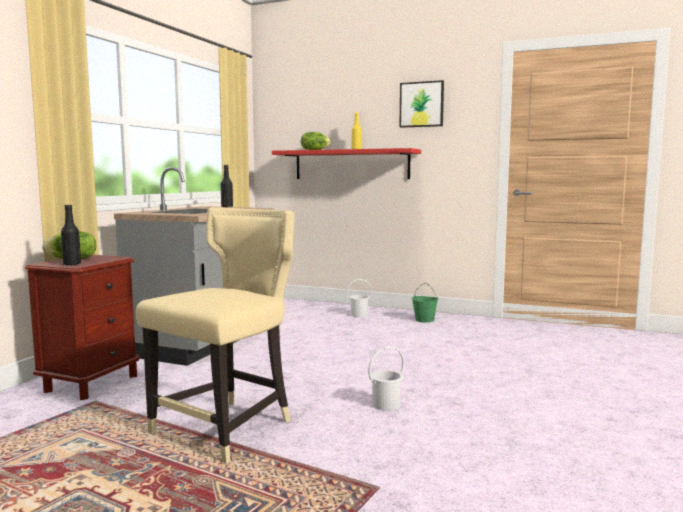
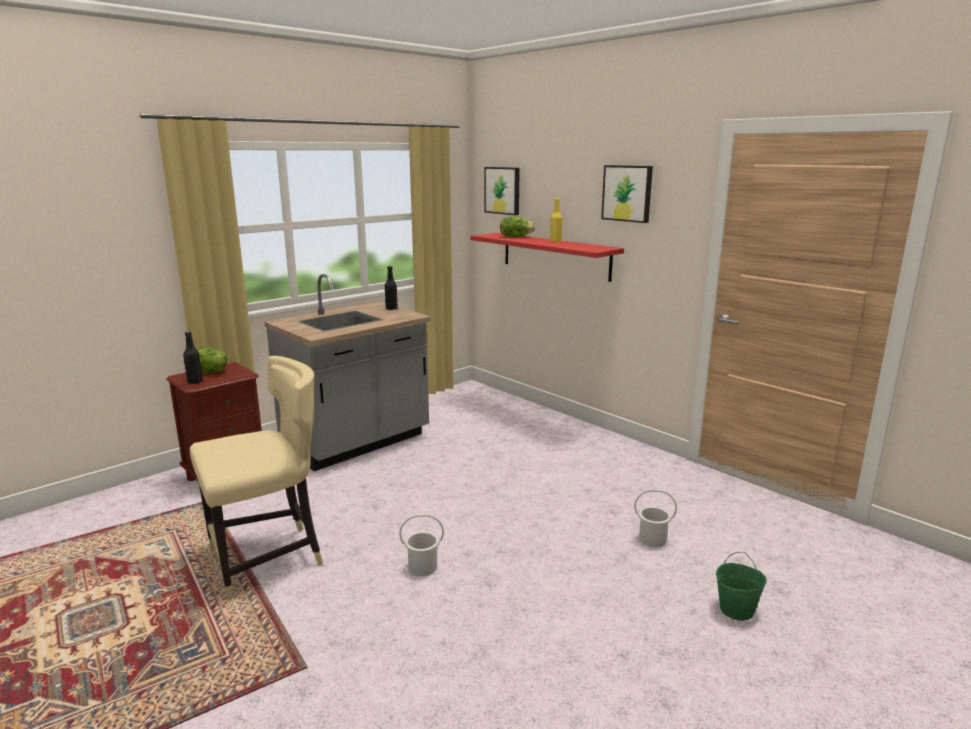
camera: 25 degrees right, 10 degrees up
white bucket [346,279,372,317] -> white bucket moved to [634,489,677,547]
green bucket [412,283,438,323] -> green bucket moved to [716,552,767,621]
none -> picture [485,167,520,215]

